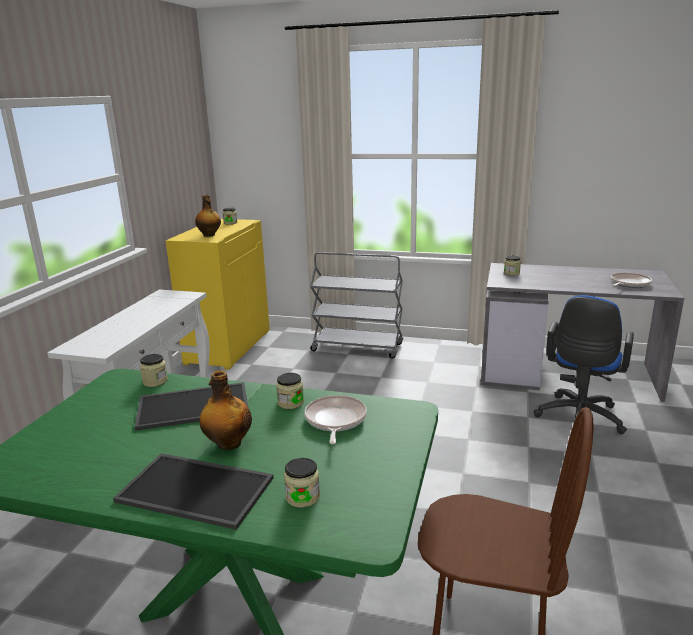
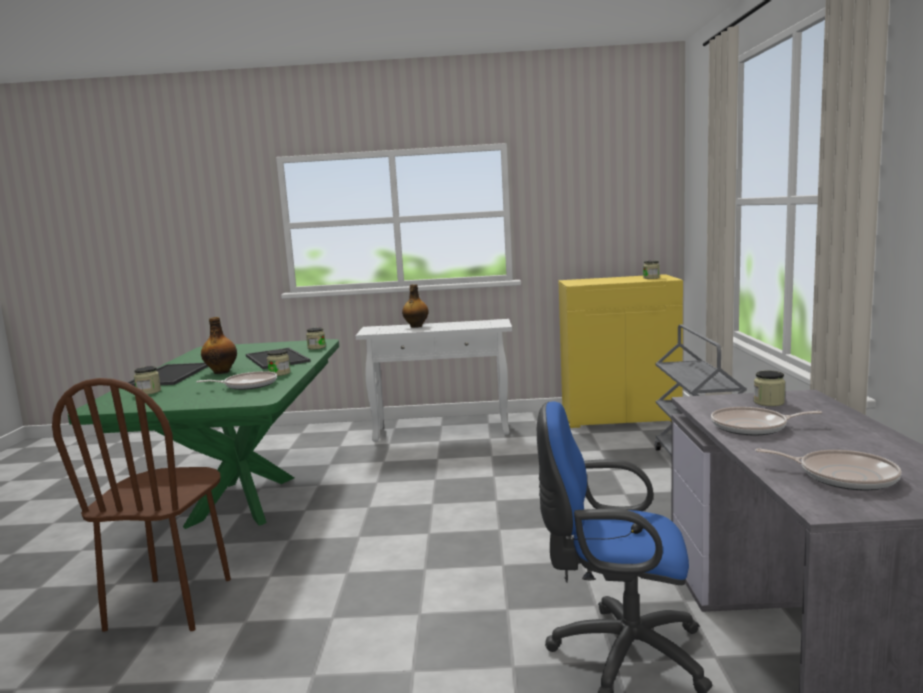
camera: 75 degrees right, 10 degrees down
bottle [195,195,221,237] -> bottle moved to [402,284,429,328]
none -> frying pan [711,407,823,435]

